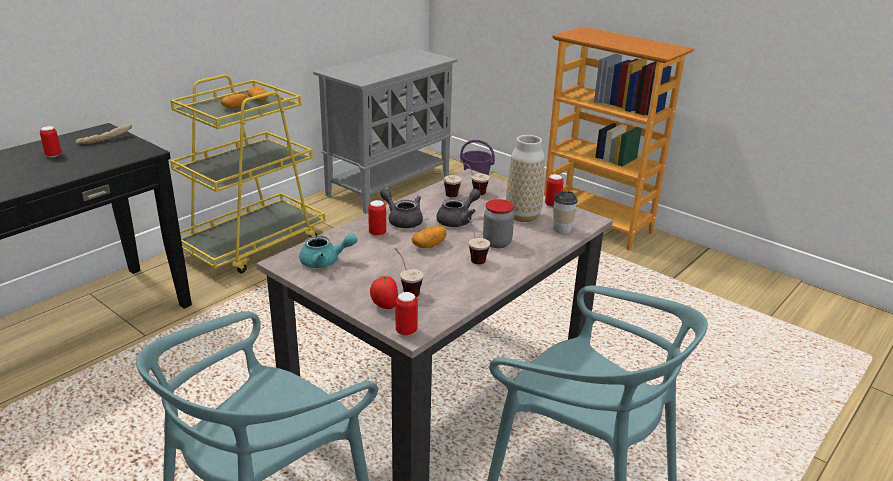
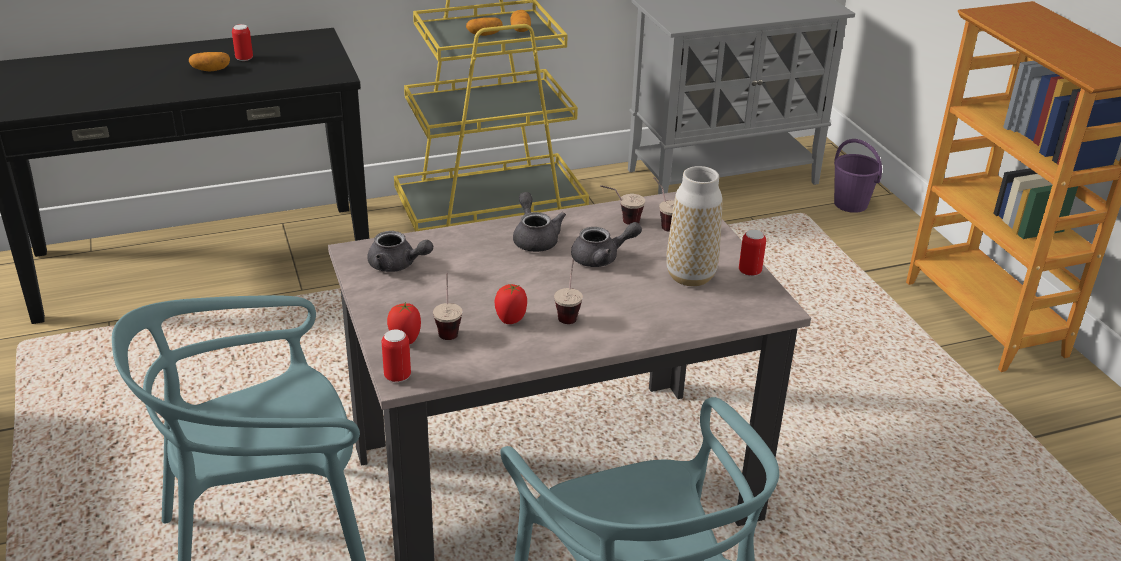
camera: 30 degrees right, 5 degrees up
bread [76,124,132,145] -> none
turquoise teapot [299,233,357,268] -> grey teapot [367,231,433,272]
can [368,200,386,236] -> none
potato [412,226,447,248] -> potato moved to [189,52,230,72]
jar [483,199,514,248] -> none
cup [553,191,578,233] -> none
none -> tomato [494,284,527,324]

